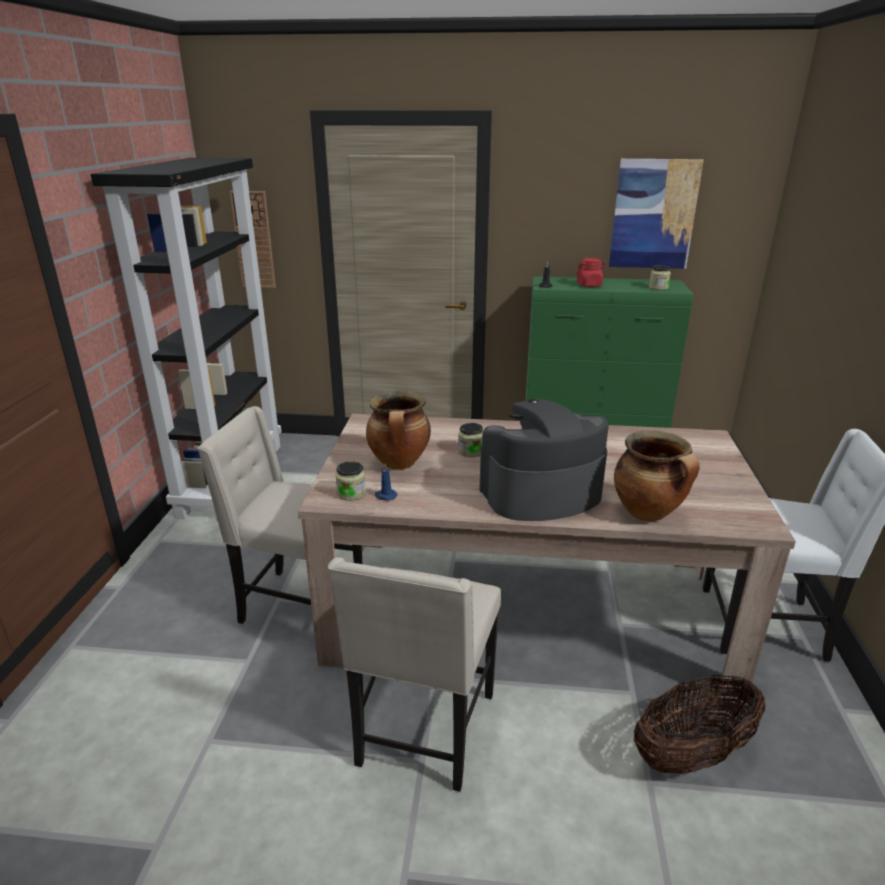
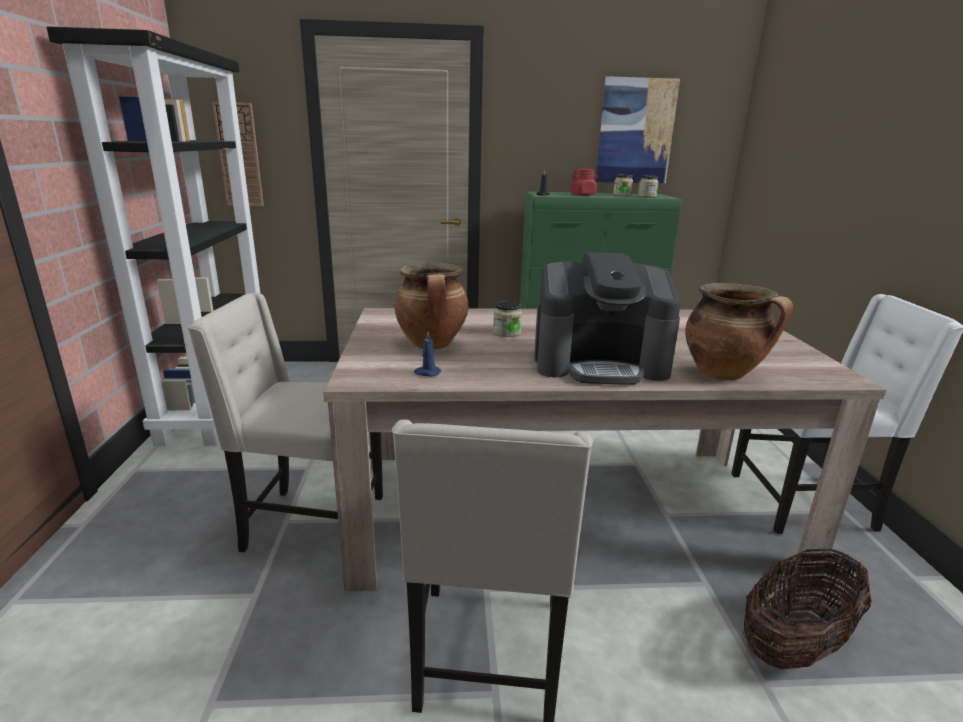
camera: 10 degrees left, 5 degrees down
jar [336,461,366,501] -> jar moved to [613,175,633,196]
coffee machine [479,399,609,521] -> coffee machine turned 150 degrees counterclockwise [534,252,681,385]

